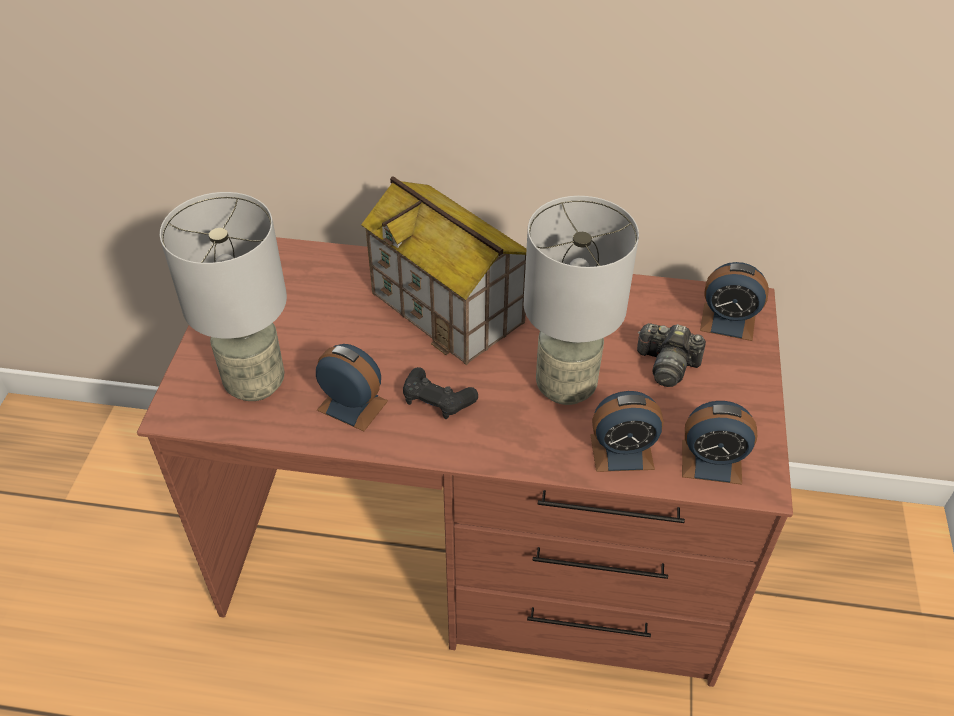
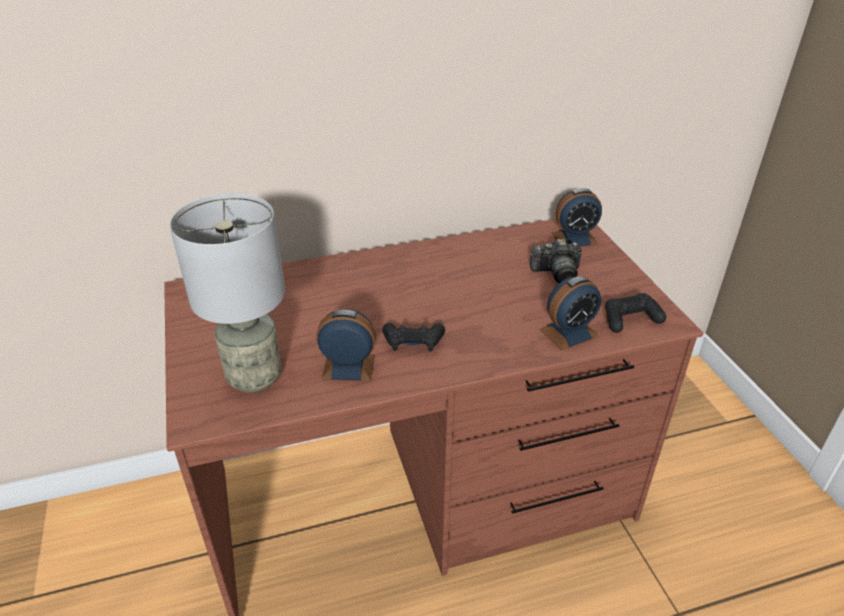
camera: 25 degrees left, 10 degrees down
toy house [361,176,526,365] -> none
grey table lamp [524,196,639,405] -> none
alarm clock [682,401,757,485] -> black game controller [605,293,666,333]

